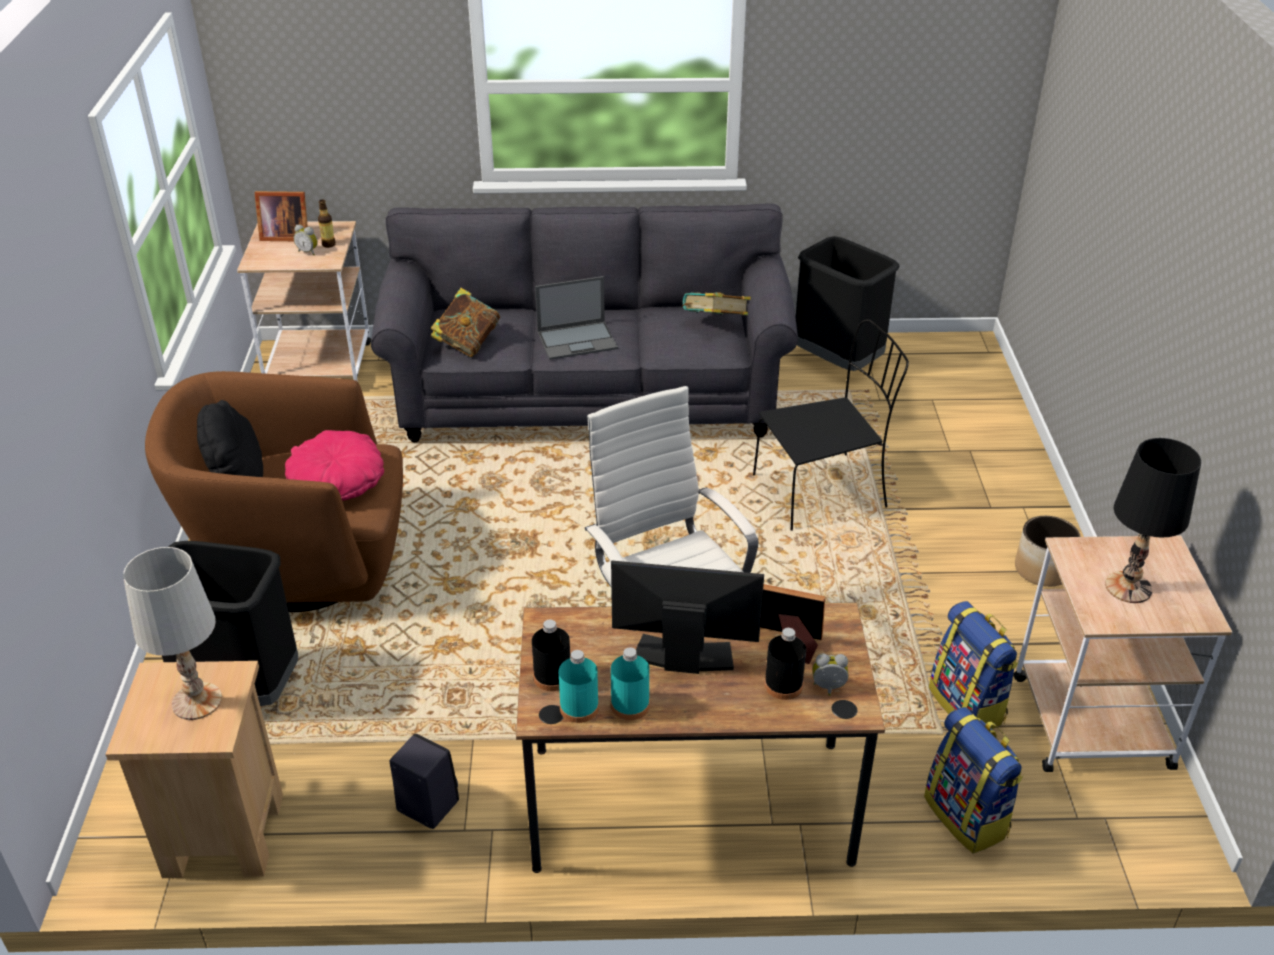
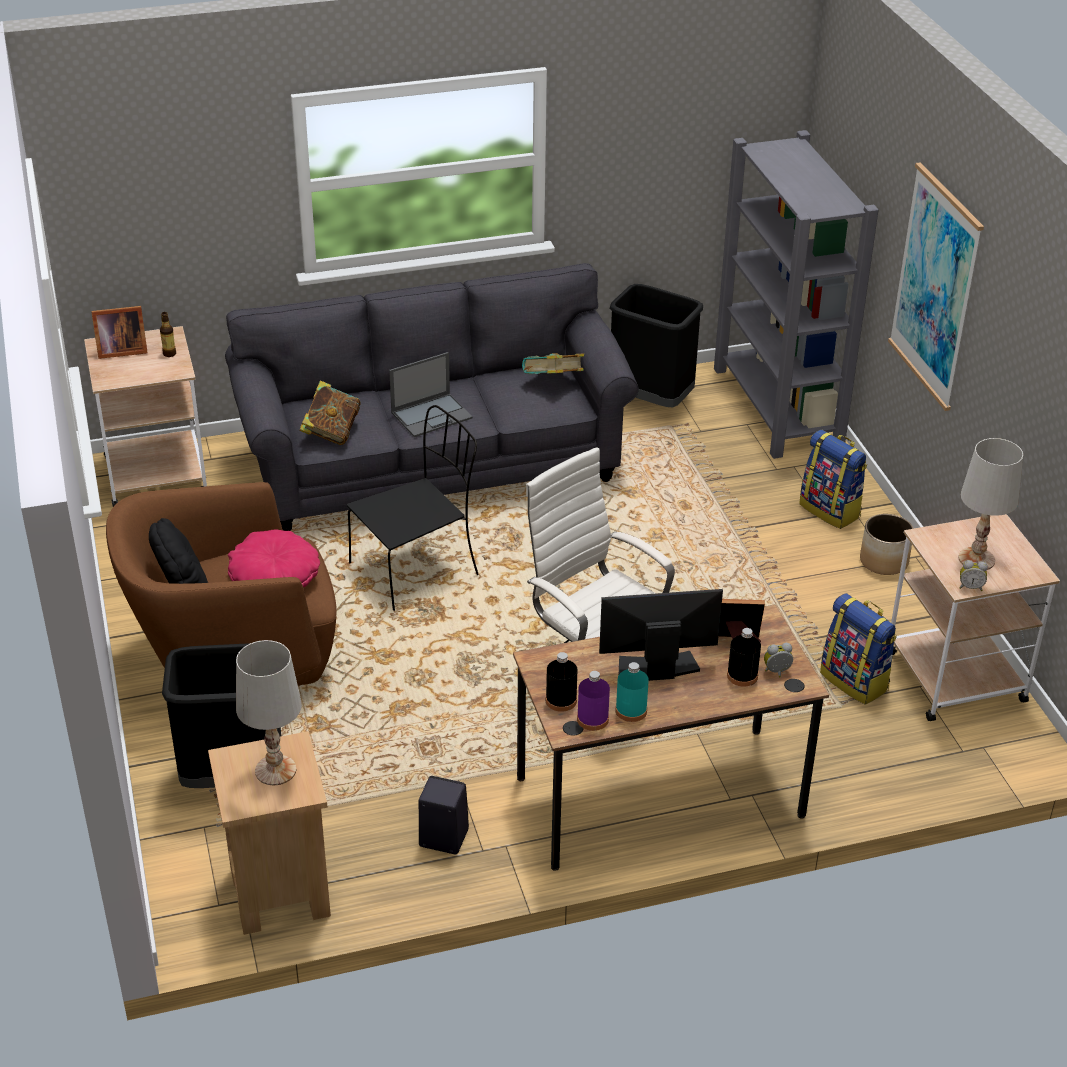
camera: 15 degrees left, 0 degrees up
alarm clock [294,225,318,255] -> alarm clock moved to [959,560,988,591]
turquoise bottle [559,650,599,723] -> purple bottle [577,671,610,731]
black chair [753,319,909,531] -> black chair moved to [347,405,479,611]
backpack [924,707,1024,853] -> backpack moved to [799,430,867,529]
black table lamp [1105,438,1201,603] -> white table lamp [959,438,1023,570]
none -> grey bookcase [714,130,879,459]
none -> picture [888,162,984,411]

